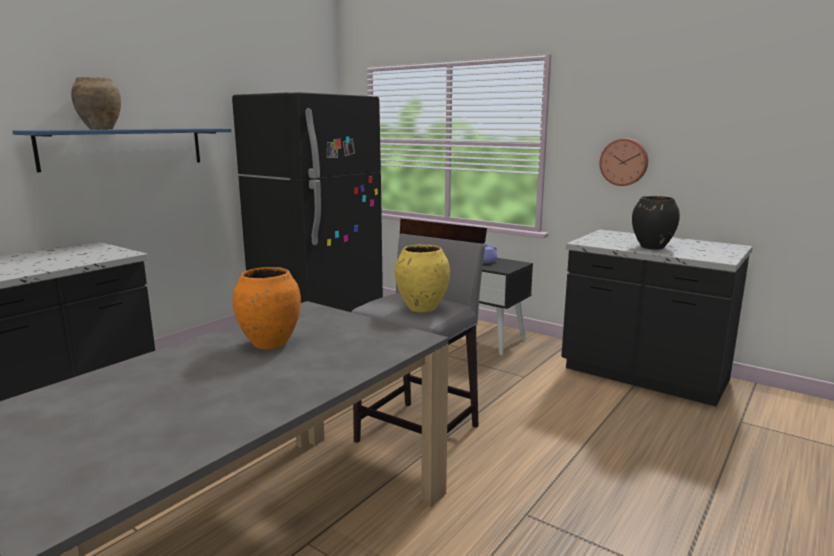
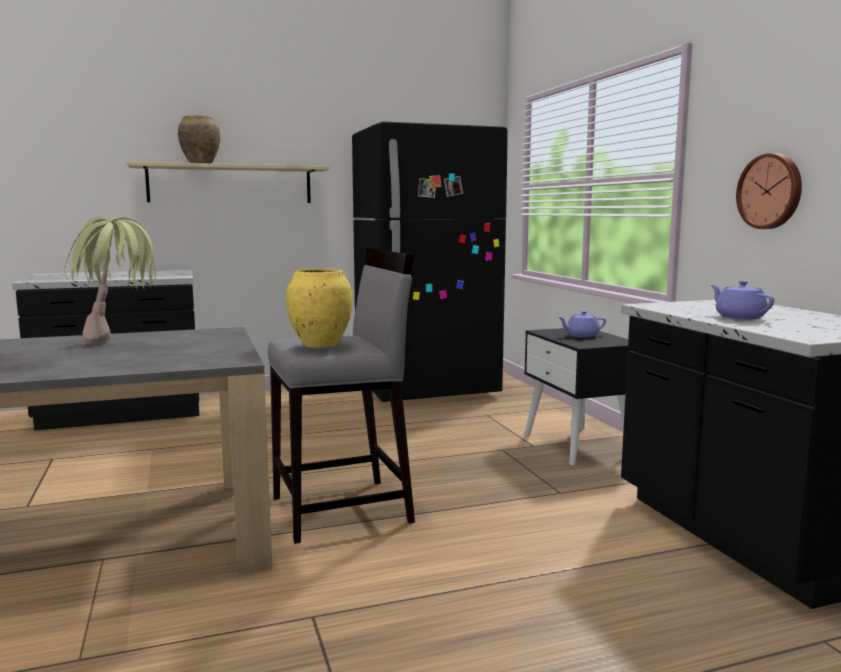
camera: 35 degrees right, 5 degrees down
blue shelf [12,128,231,172] -> beige shelf [126,162,330,203]
orange vase [233,267,301,350] -> potted plant [64,217,156,345]
black vase [632,196,680,250] -> purple teapot [711,281,774,320]

